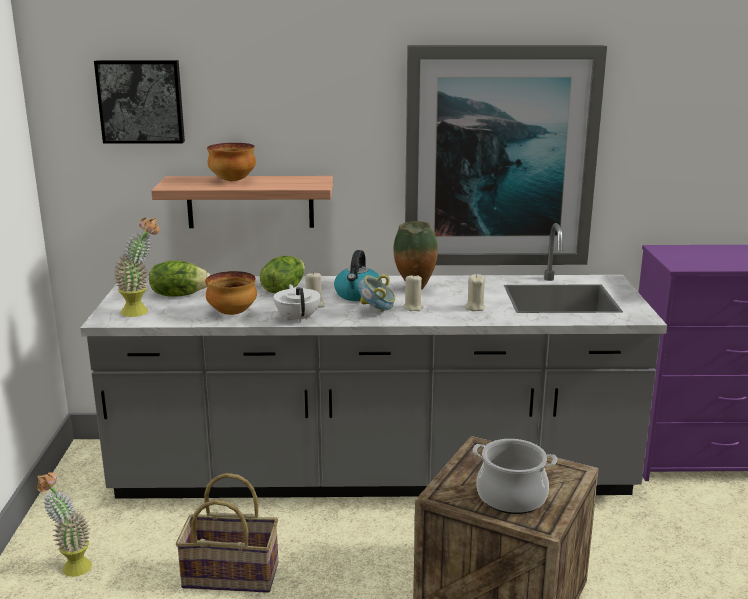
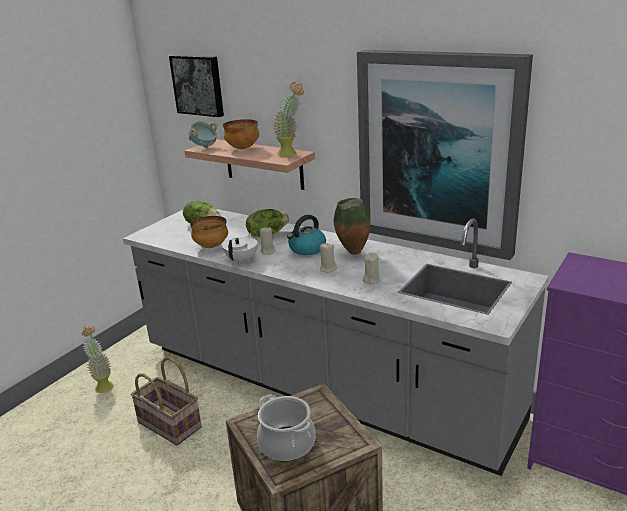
camera: 35 degrees right, 5 degrees up
potted plant [114,218,159,317] -> potted plant moved to [273,82,304,157]
bowl [358,274,395,312] -> bowl moved to [188,122,217,148]

